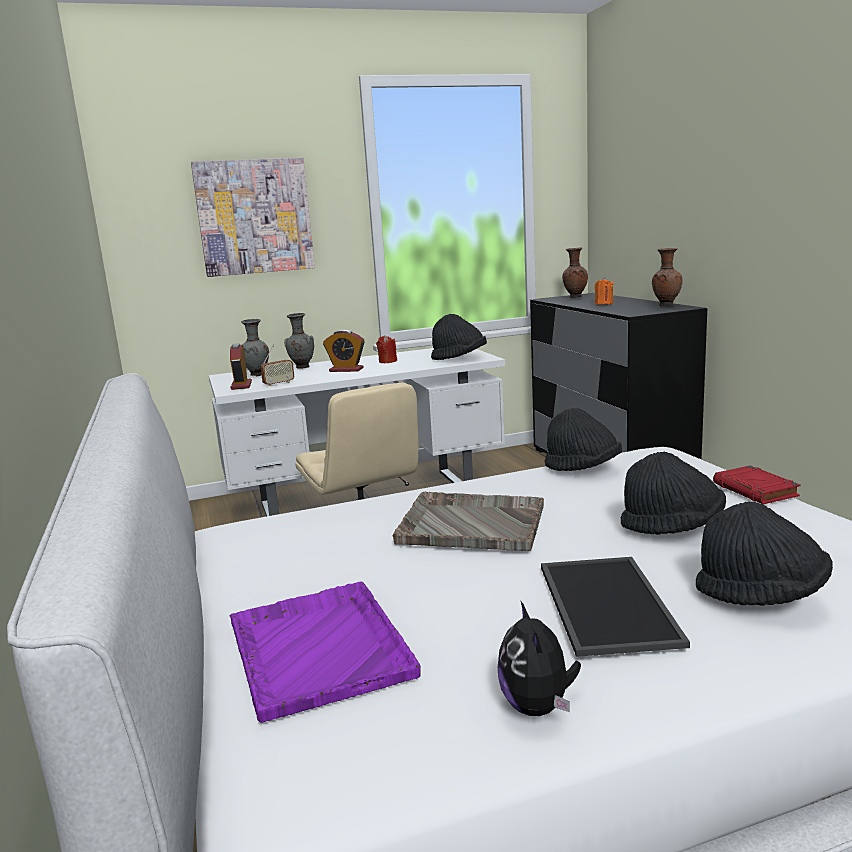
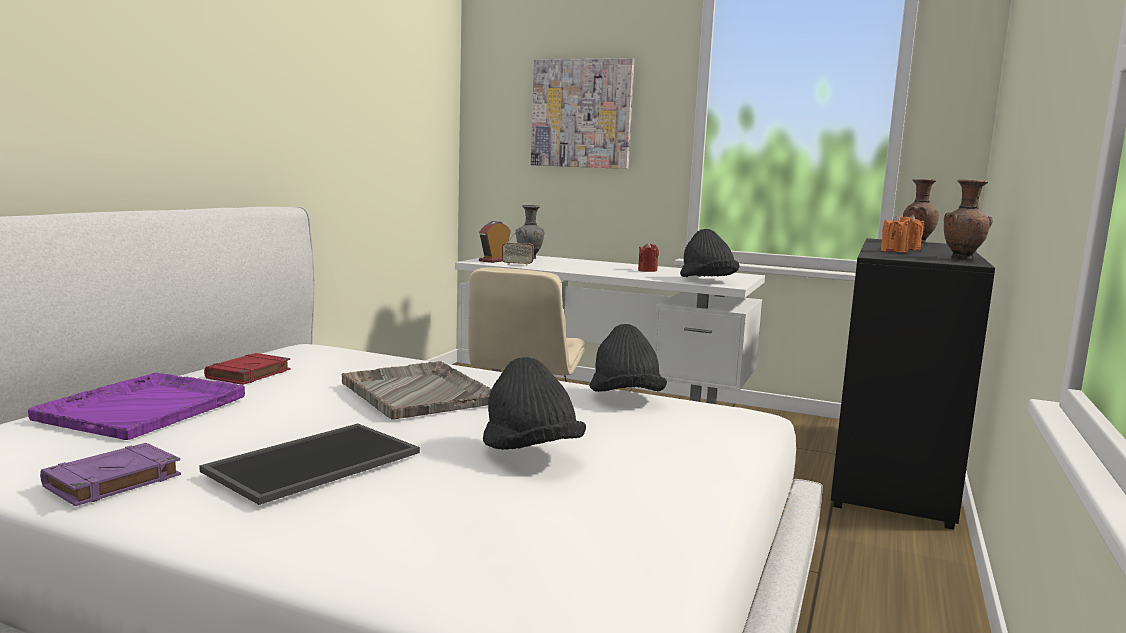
camera: 40 degrees right, 5 degrees down
grey vase [284,313,314,369] -> none
alarm clock [323,330,365,372] -> none
plush toy [498,600,581,716] -> purple book [40,443,181,506]
black hat [696,502,833,606] -> none
red book [713,465,801,504] -> red book moved to [204,353,290,385]
none -> orange candle [881,215,910,252]

